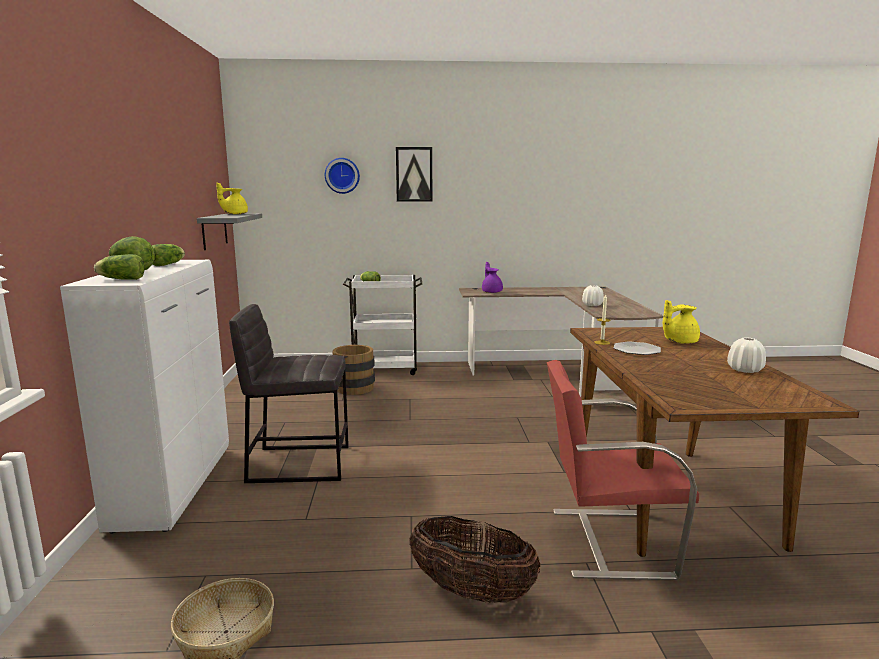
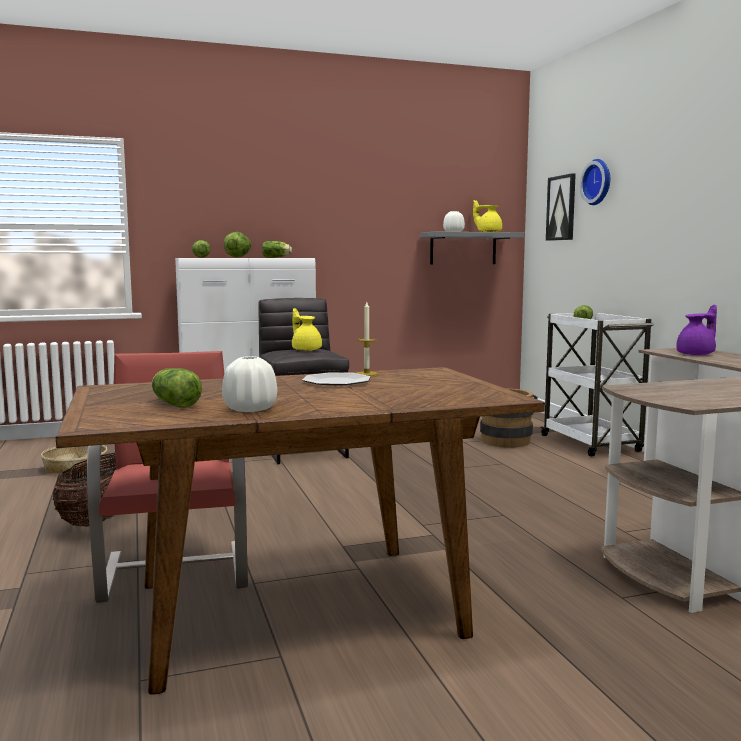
camera: 75 degrees right, 5 degrees down
picture [396,147,432,202] -> picture moved to [546,173,576,241]
white vase [582,285,604,306] -> white vase moved to [443,211,465,232]
yellow teapot [663,300,700,344] -> yellow teapot moved to [292,308,322,351]
none -> lettuce [151,368,202,408]

